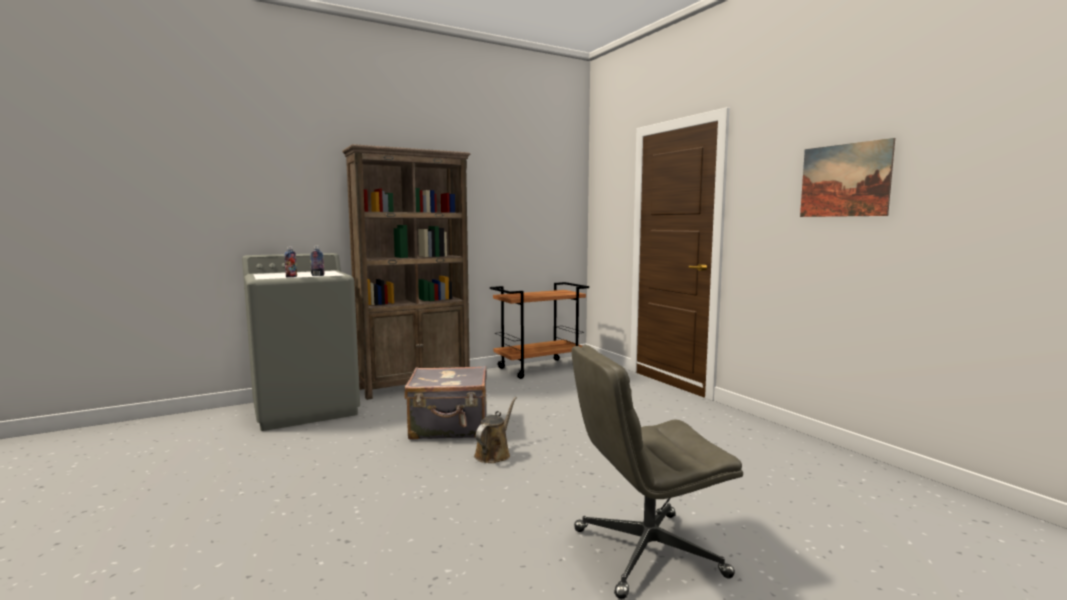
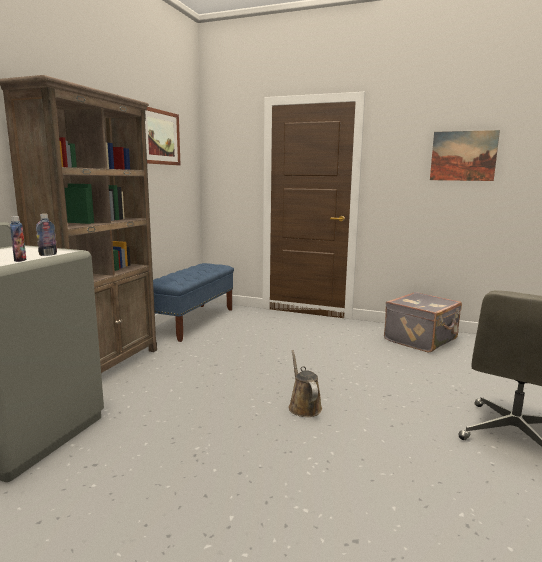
camera: 40 degrees left, 5 degrees up
grey suitcase [405,366,487,440] -> grey suitcase moved to [384,292,462,352]
brown cart [490,282,589,379] -> blue bench [153,263,234,342]
none -> picture [145,107,181,165]

